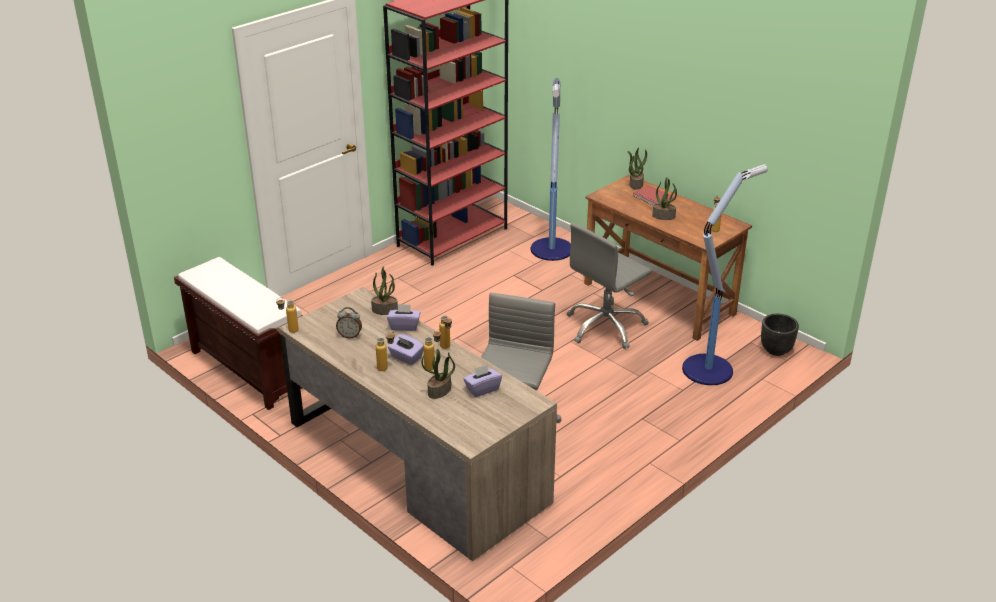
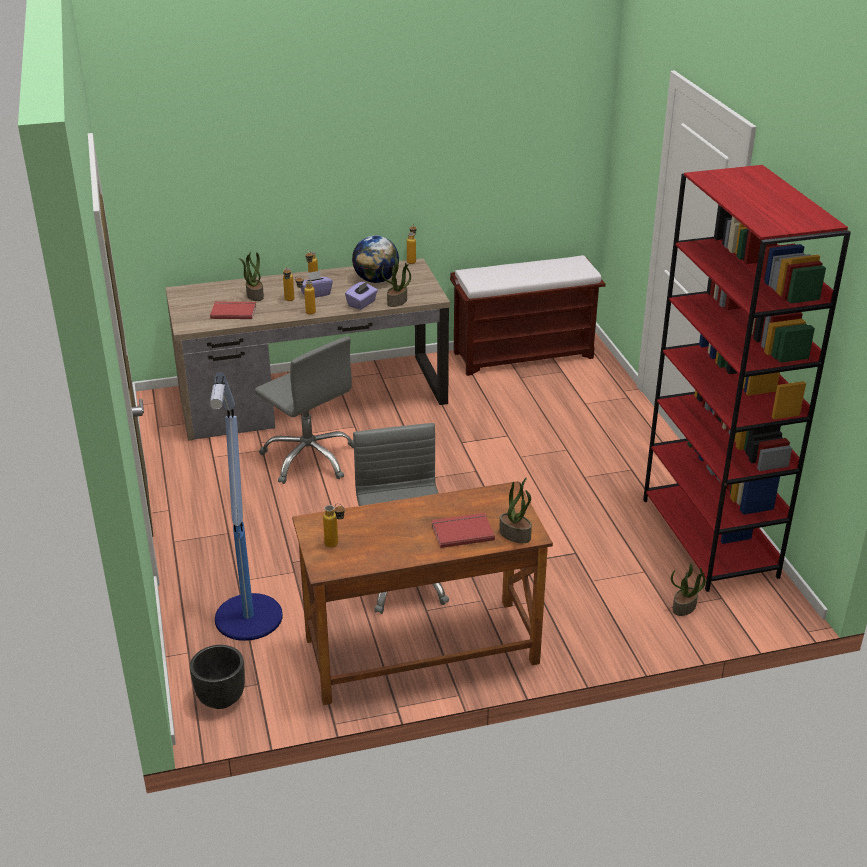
camera: 120 degrees right, 0 degrees up
alarm clock [336,307,362,338] -> globe [352,235,399,283]
purple tissue box [463,364,502,397] -> red book [210,302,256,319]
floor lamp [531,78,571,261] -> none
potted plant [652,177,677,220] -> potted plant moved to [671,564,706,616]

